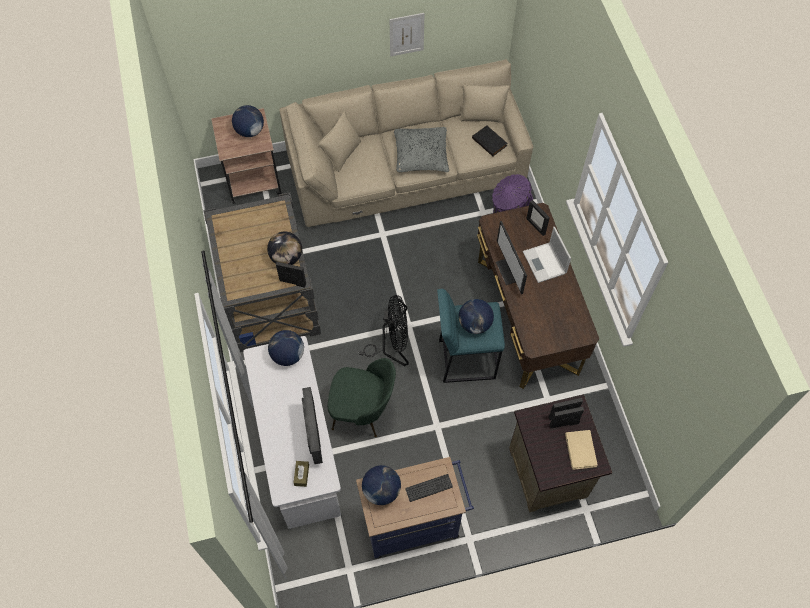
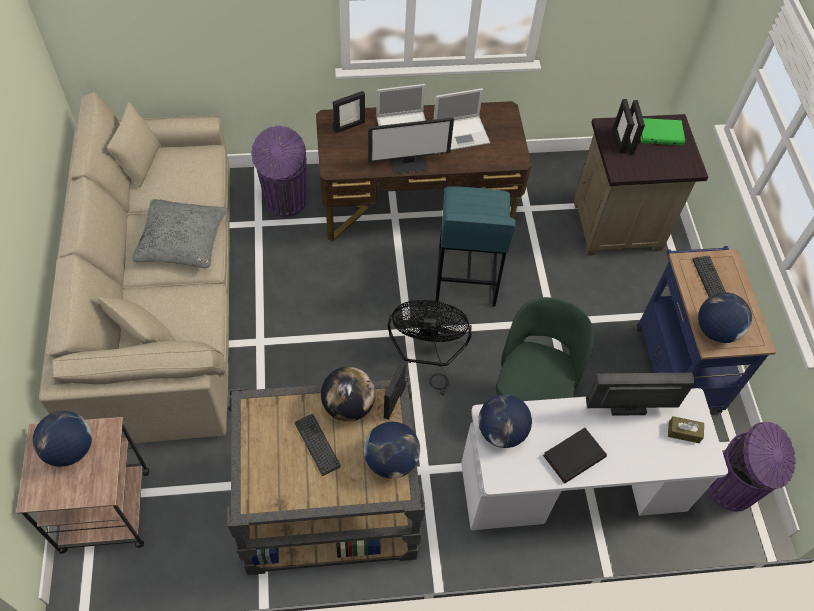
camera: 85 degrees left, 5 degrees down
picture [390,13,425,56] -> none
globe [459,299,494,334] -> globe moved to [364,421,420,479]
black book [472,125,508,156] -> black book moved to [543,428,607,483]
beige book [565,430,598,470] -> green book [640,118,685,145]
none -> keyboard [295,414,341,476]
none -> laptop [433,88,490,150]
none -> purple trash can [708,422,796,511]

